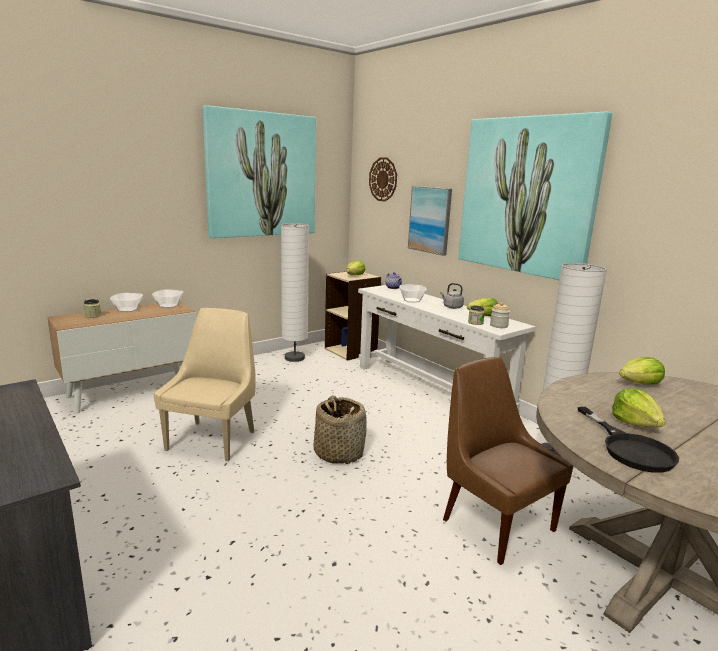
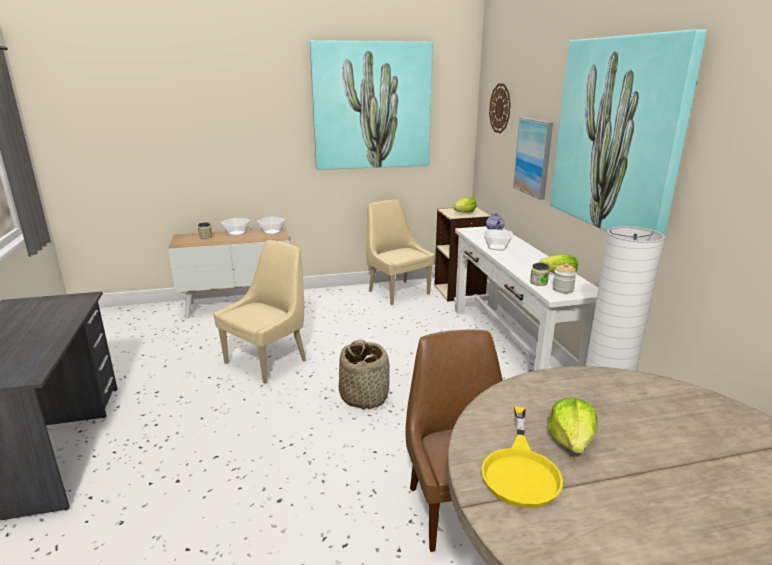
camera: 25 degrees right, 5 degrees up
white floor lamp [281,223,309,362] -> beige chair [366,199,435,305]
grey kettle [440,283,464,309] -> none
black frying pan [578,407,679,473] -> yellow frying pan [481,407,563,508]
lettuce [619,357,665,384] -> none

